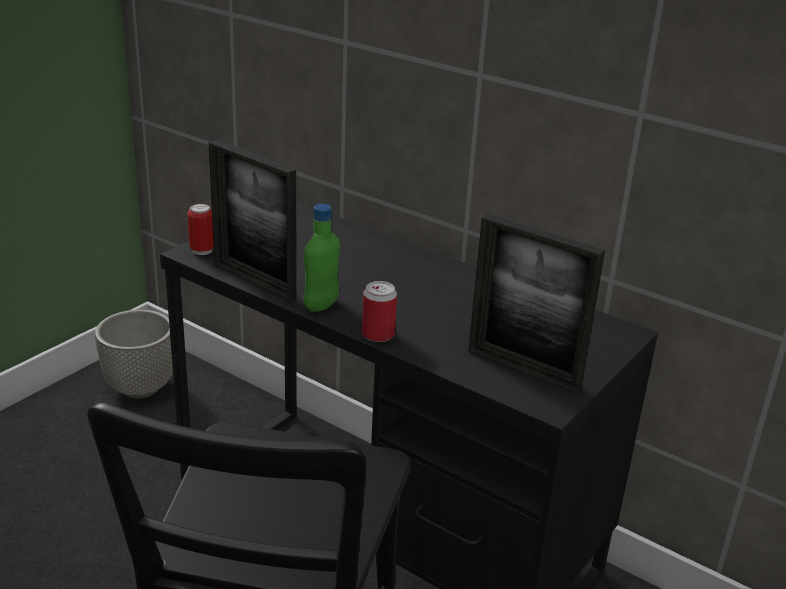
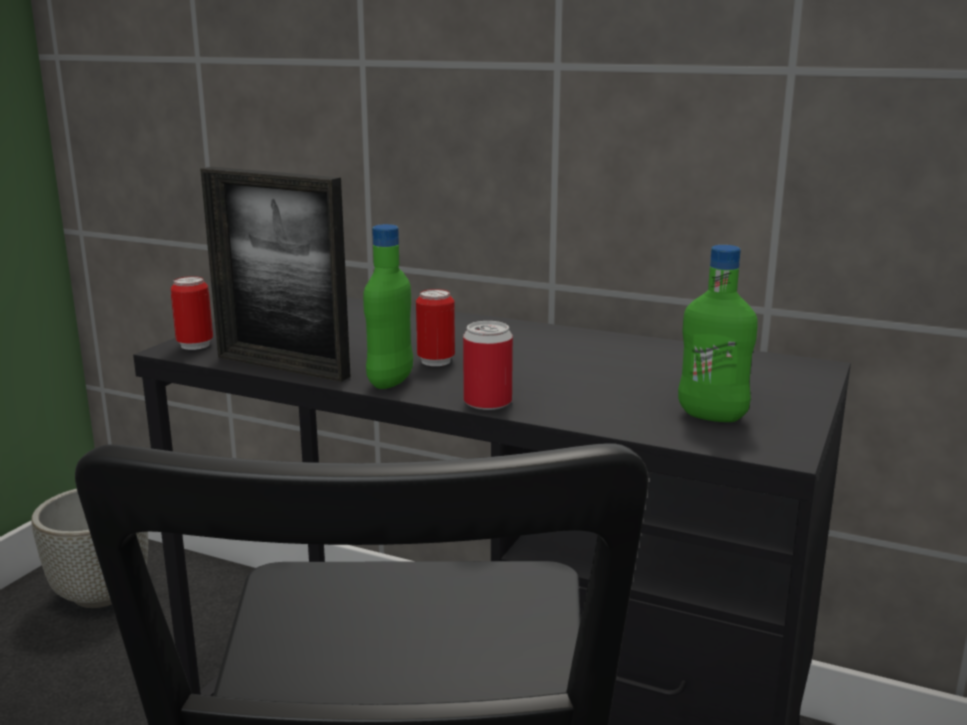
camera: 10 degrees left, 10 degrees down
picture frame [468,214,605,394] -> green bottle [678,245,758,422]
none -> can [416,289,455,366]

